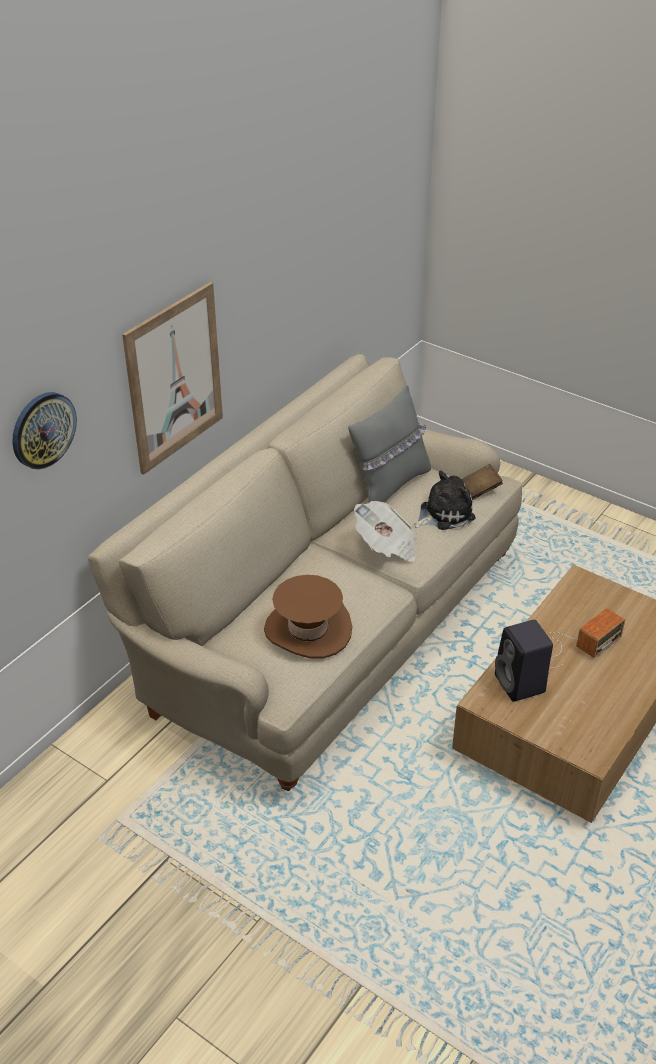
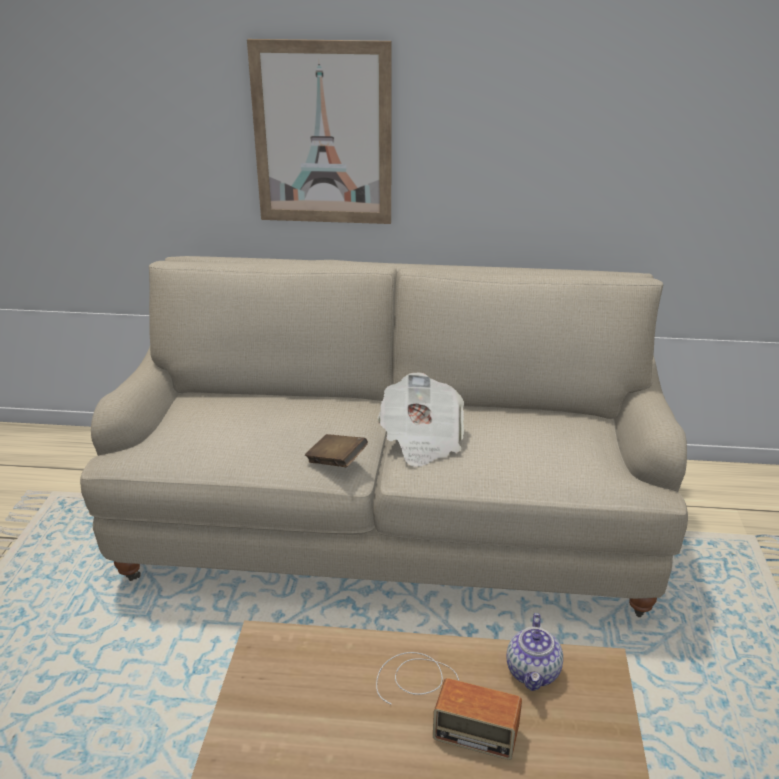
camera: 60 degrees right, 10 degrees down
wall clock [12,392,77,469] -> none
brown hat [264,575,352,659] -> none
grey pillow [348,385,431,503] -> none
plush toy [414,471,475,530] -> none
brown book [462,464,503,500] -> brown book moved to [305,434,368,467]
black speaker [495,620,553,702] -> none
none -> teapot [507,613,563,691]

